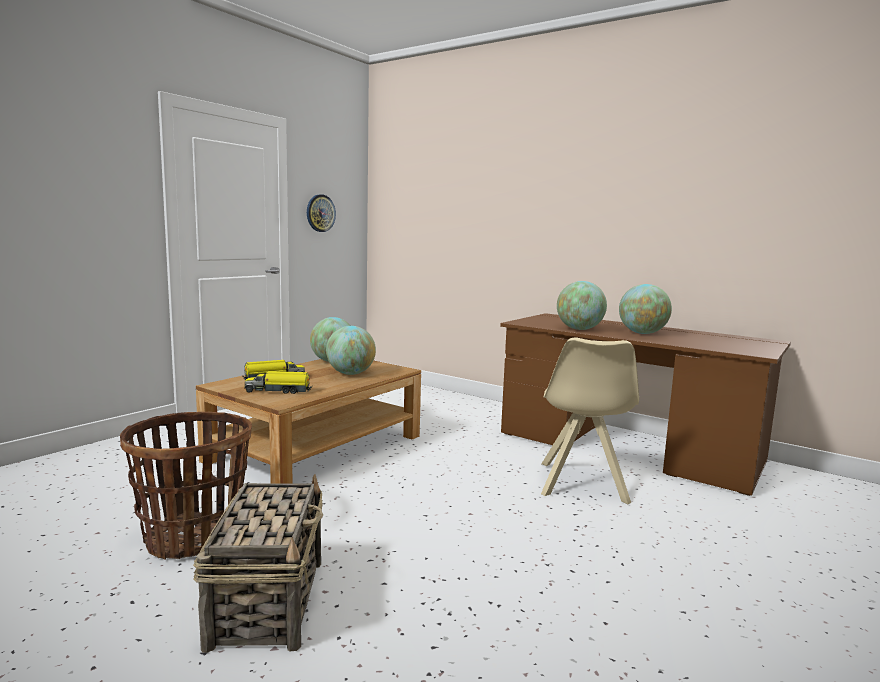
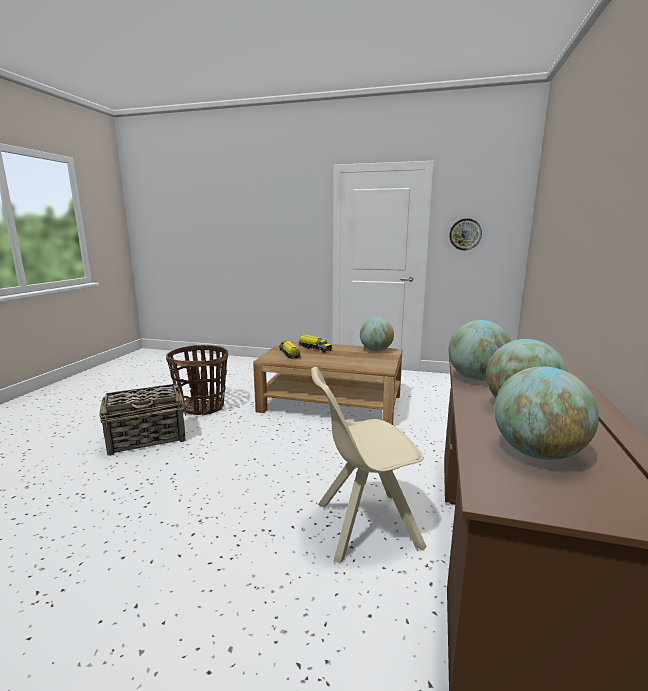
camera: 70 degrees right, 5 degrees up
globe [326,326,376,375] -> globe moved to [494,366,599,460]

